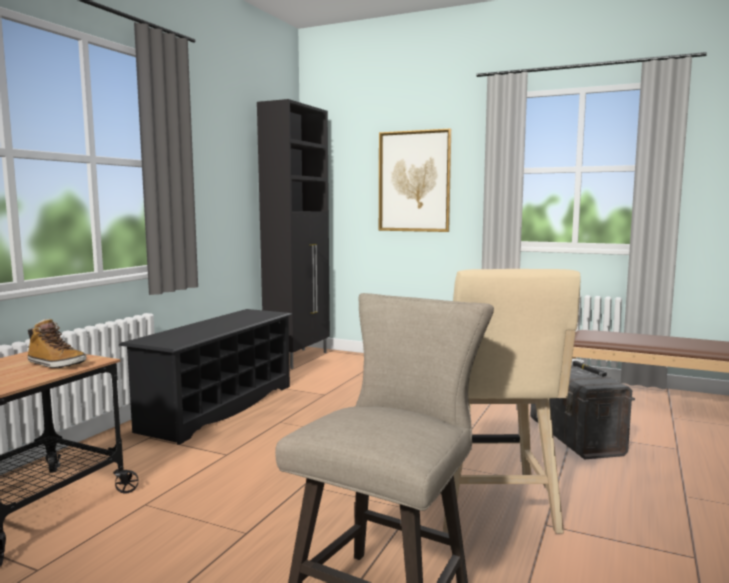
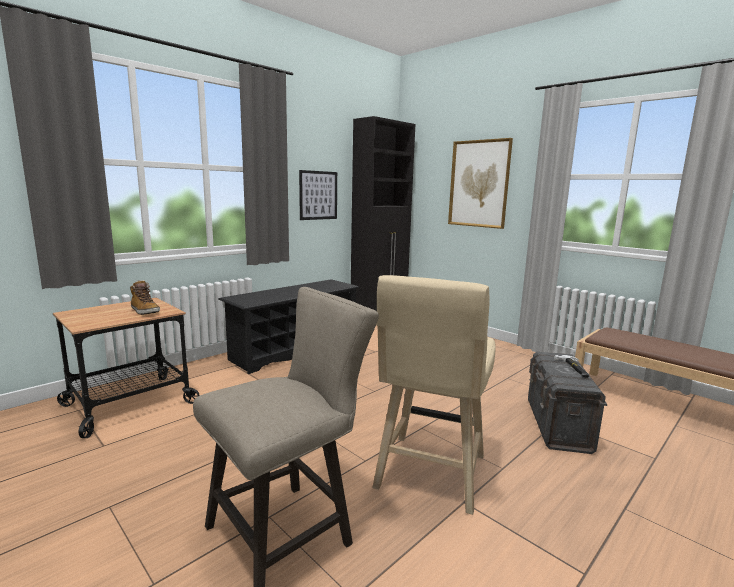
camera: 20 degrees right, 5 degrees up
none -> picture [299,170,337,220]

